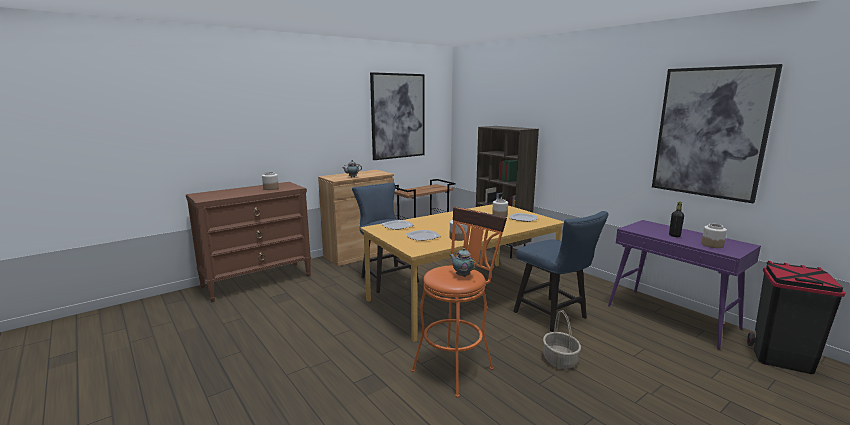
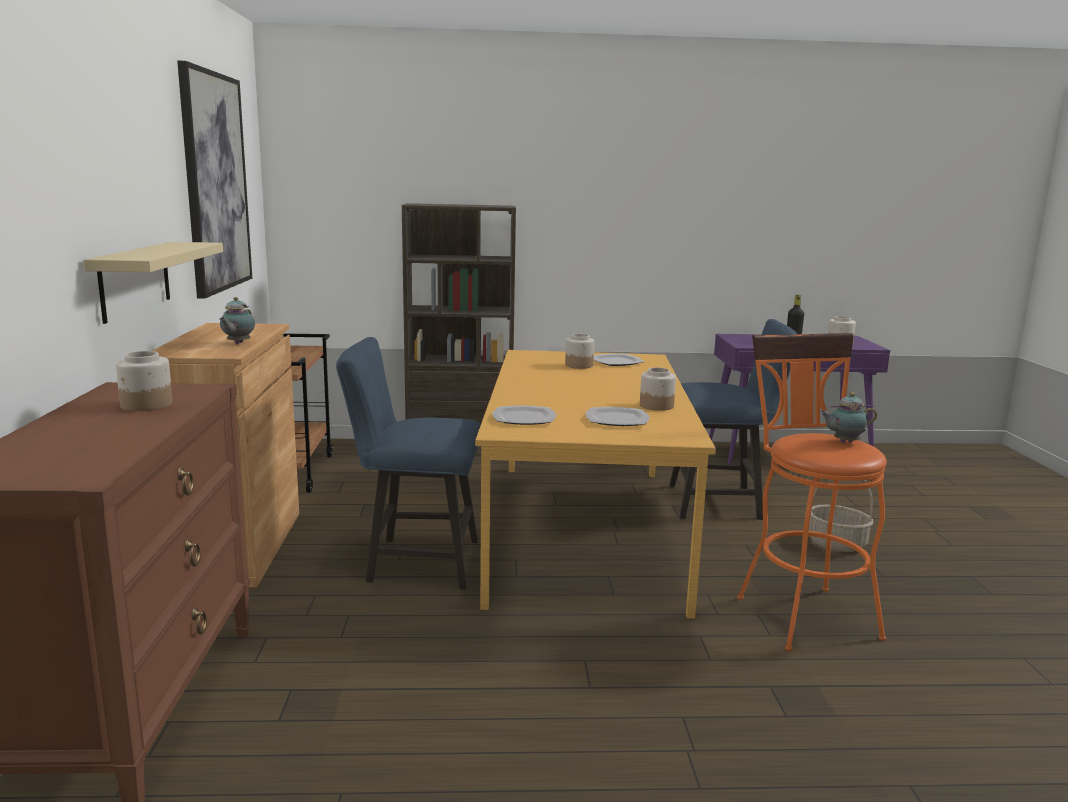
camera: 55 degrees left, 0 degrees up
picture [652,64,783,203] -> none
black trash can [747,261,845,374] -> none
none -> beige shelf [84,242,223,324]

